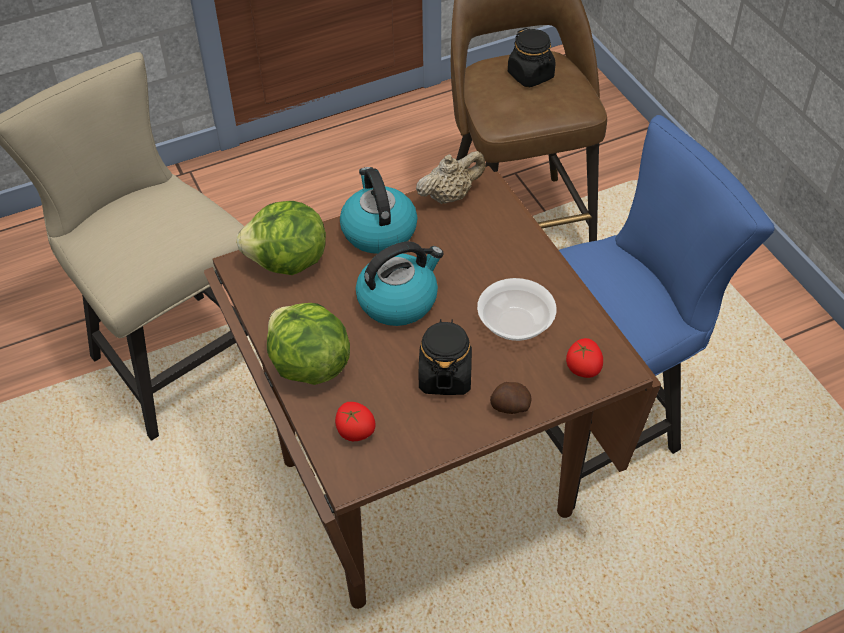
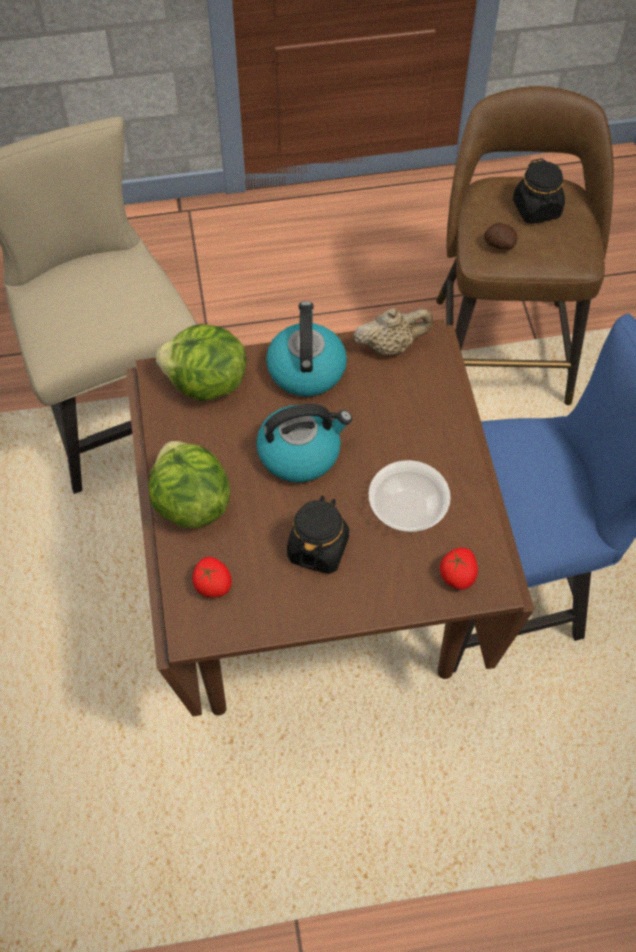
camera: 15 degrees right, 10 degrees up
potato [490,382,532,414] -> potato moved to [484,223,517,250]

